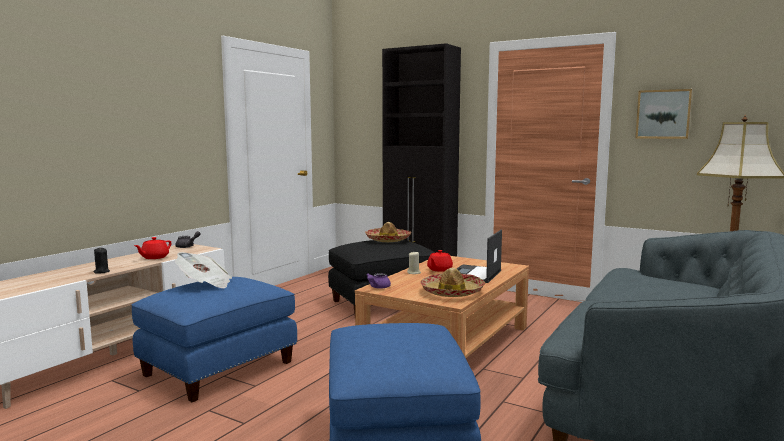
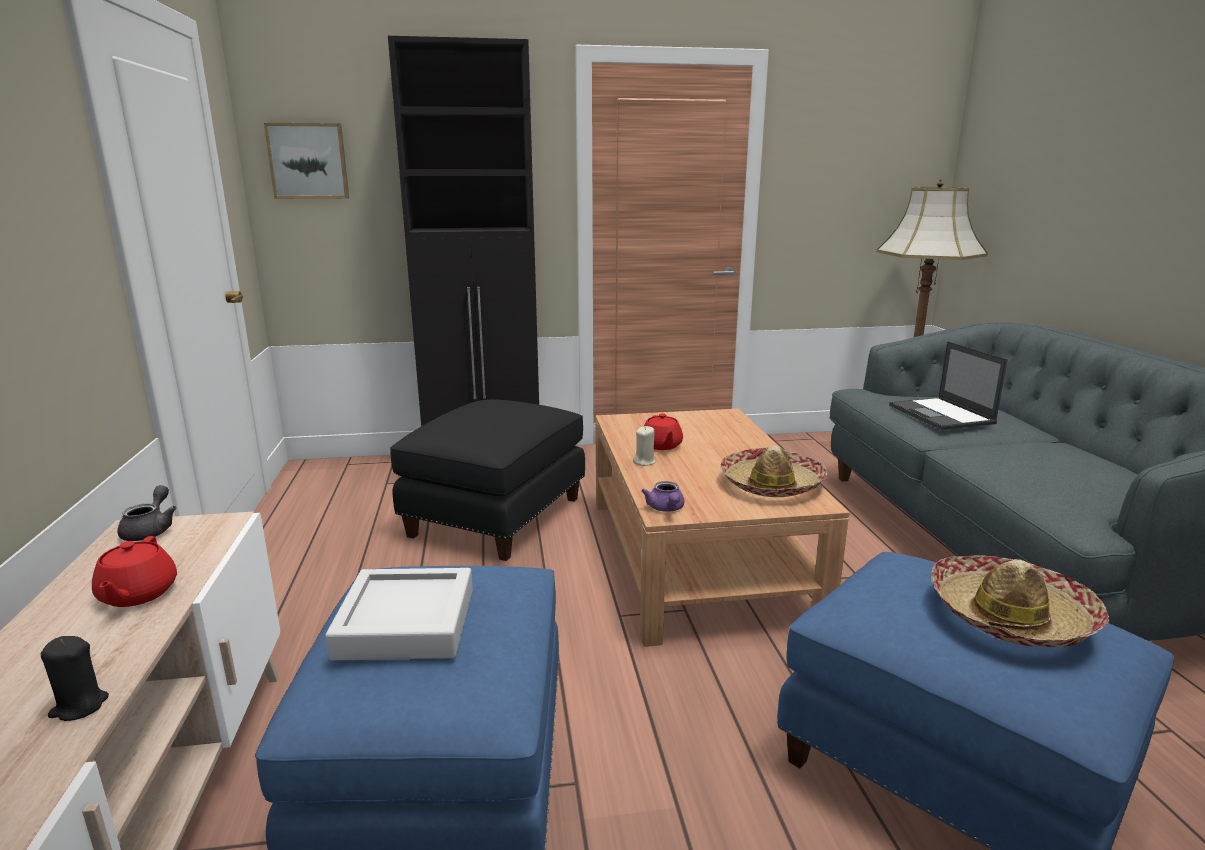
camera: 40 degrees left, 10 degrees up
newspaper [175,252,232,288] -> grey tray [325,568,473,660]
hat [365,222,411,242] -> hat moved to [931,556,1110,647]
laptop [457,230,502,283] -> laptop moved to [889,341,1008,430]
picture [635,89,692,139] -> picture moved to [264,123,349,199]

